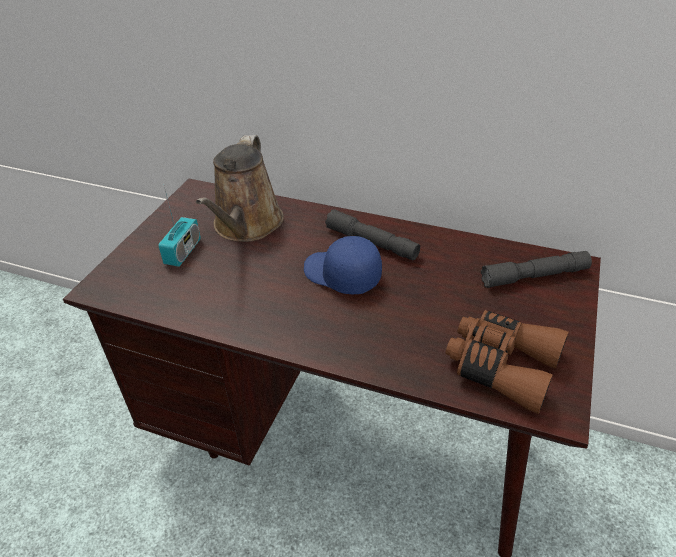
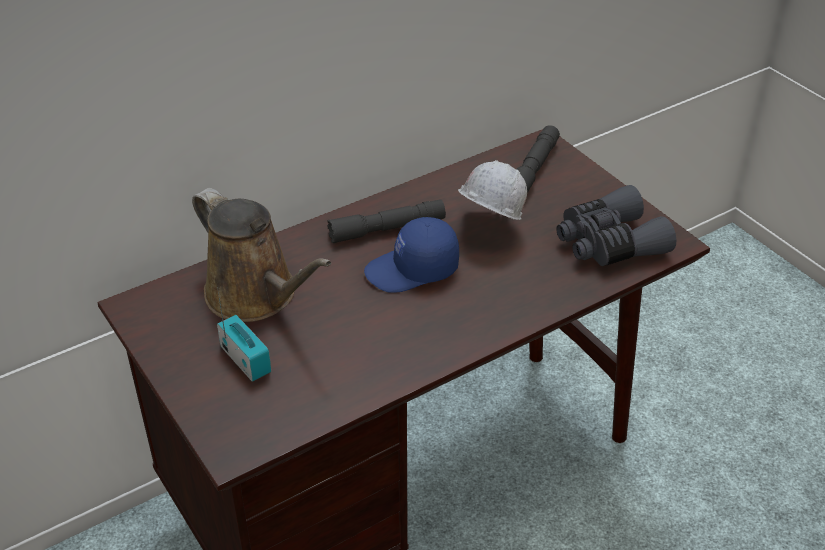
camera: 55 degrees left, 0 degrees up
brown binoculars [445,310,569,414] -> grey binoculars [556,185,677,266]
none -> white hard hat [458,160,527,221]

